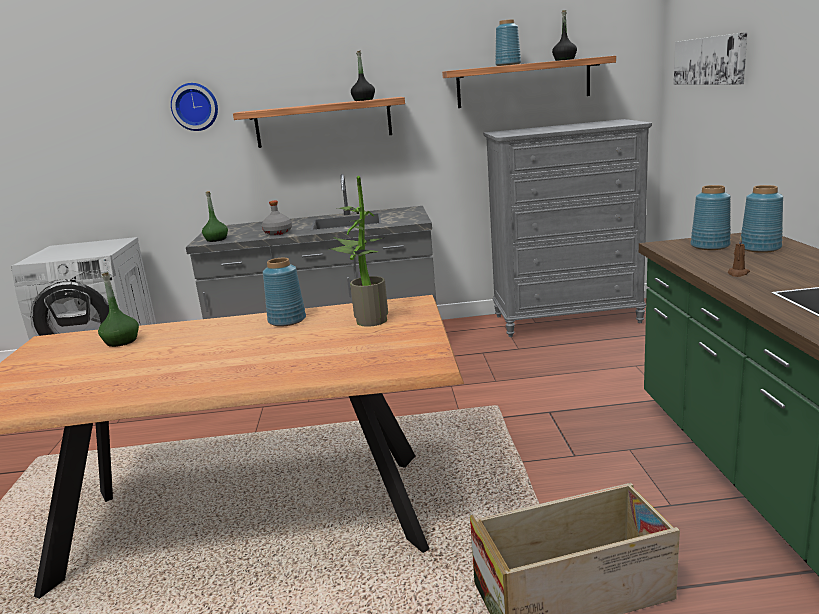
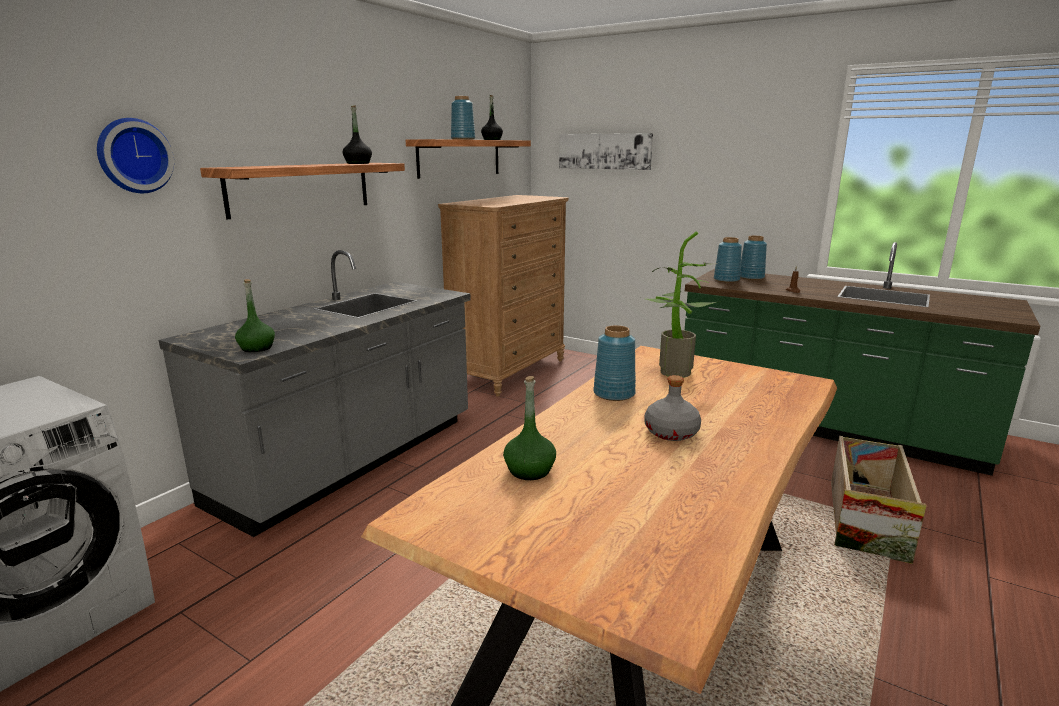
camera: 55 degrees left, 0 degrees up
grey bottle [262,201,292,235] -> grey bottle moved to [645,375,701,441]
grey dresser [483,119,652,337] -> brown dresser [438,195,569,397]

